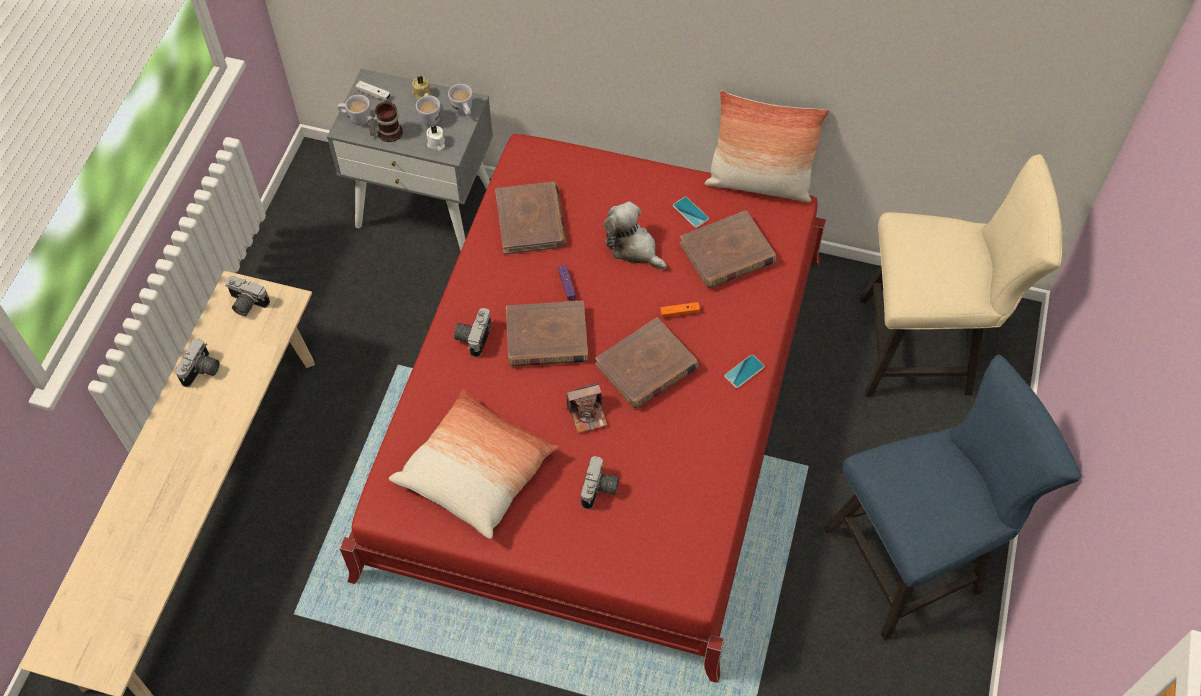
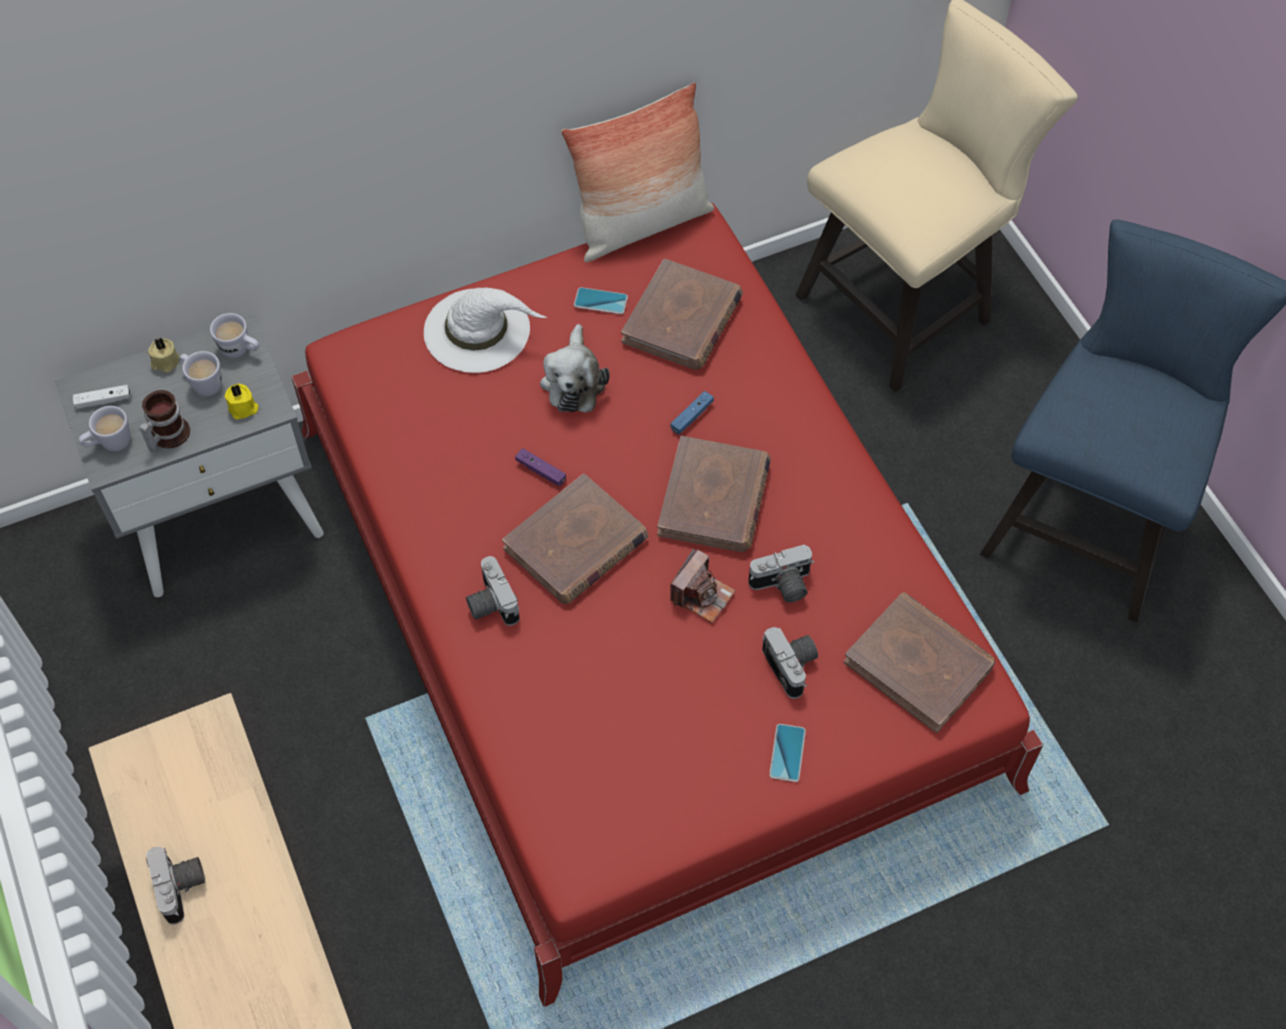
camera: 40 degrees left, 0 degrees up
camera [225,276,270,316] -> camera moved to [748,544,814,603]
pillow [389,389,559,539] -> none
white candle [427,125,445,150] -> yellow candle [225,384,258,420]
brown book [495,182,566,255] -> brown book moved to [844,592,995,733]
plush toy [604,201,667,270] -> plush toy turned 90 degrees counterclockwise [540,324,610,412]
orange game controller [660,302,700,317] -> blue game controller [671,391,714,434]
phone [724,355,765,388] -> phone moved to [769,724,806,782]
none -> white hat [424,287,547,373]

